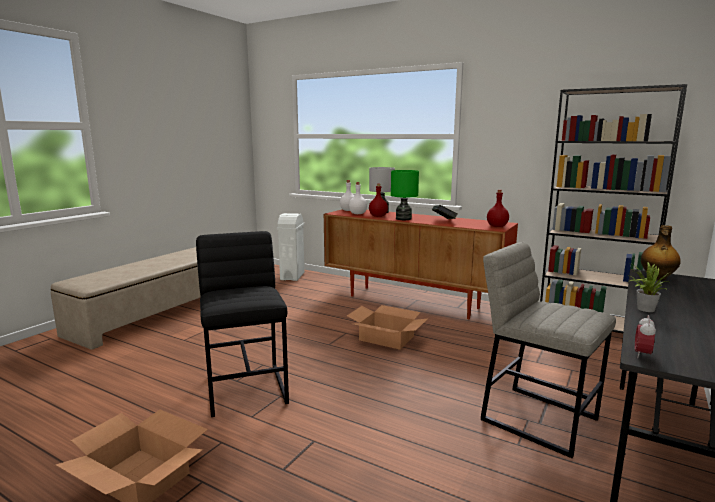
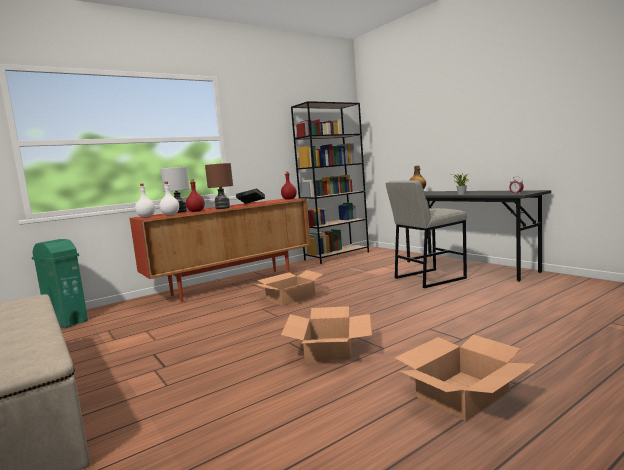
camera: 65 degrees left, 5 degrees down
black chair [196,231,289,417] -> cardboard box [281,306,372,364]
white trash can [277,213,304,281] -> green trash can [32,239,88,328]
green table lamp [391,170,419,220] -> brown table lamp [205,163,233,209]

